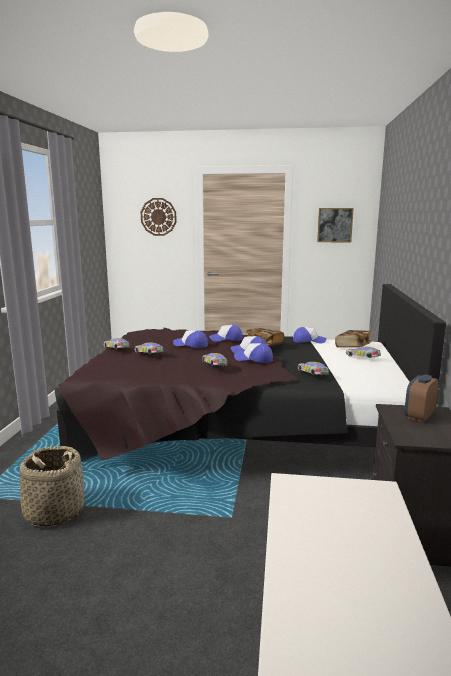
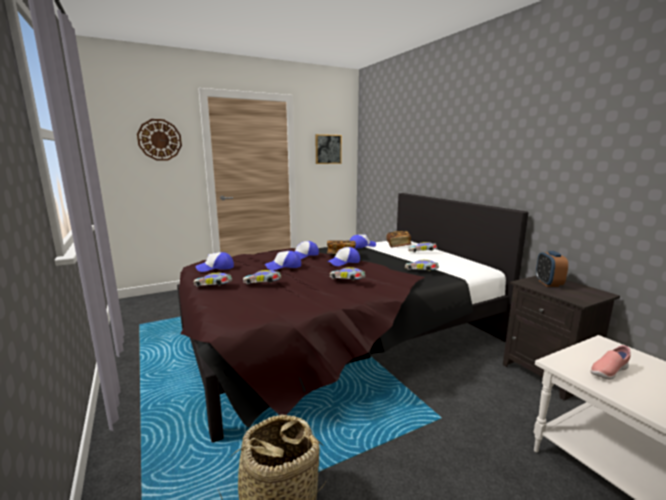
camera: 35 degrees left, 0 degrees up
cap [234,343,273,363] -> cap moved to [195,252,234,272]
none -> pink shoe [590,345,631,380]

